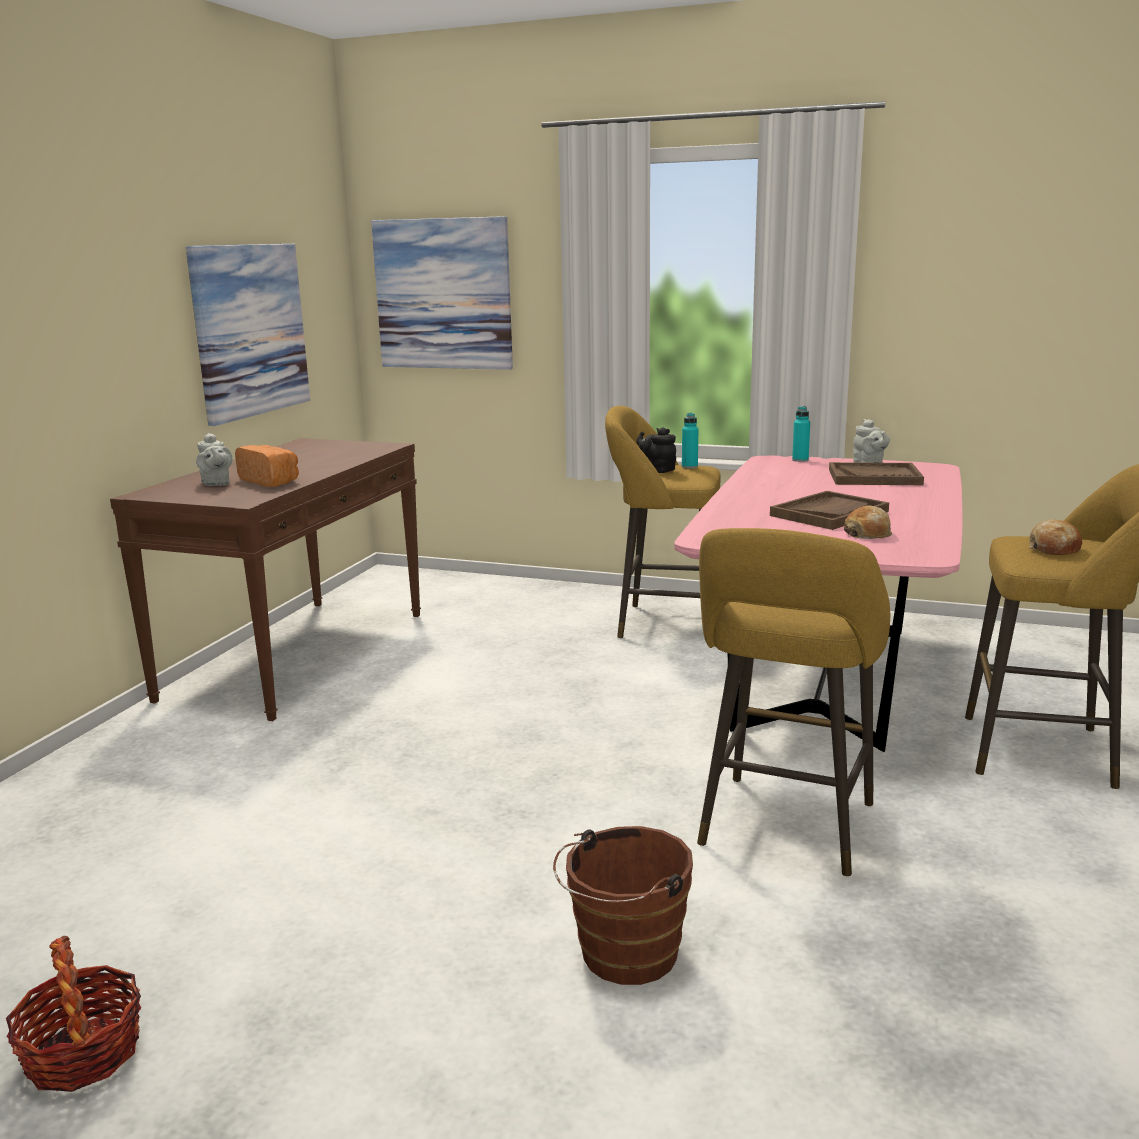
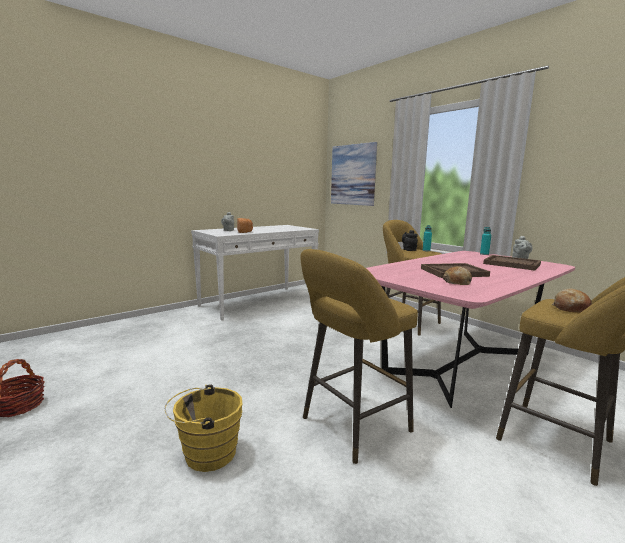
camera: 30 degrees right, 5 degrees down
brown console table [110,438,421,721] -> white console table [191,225,319,321]
picture [186,244,310,426] -> none
brown bucket [553,826,693,985] -> yellow bucket [165,385,243,472]

